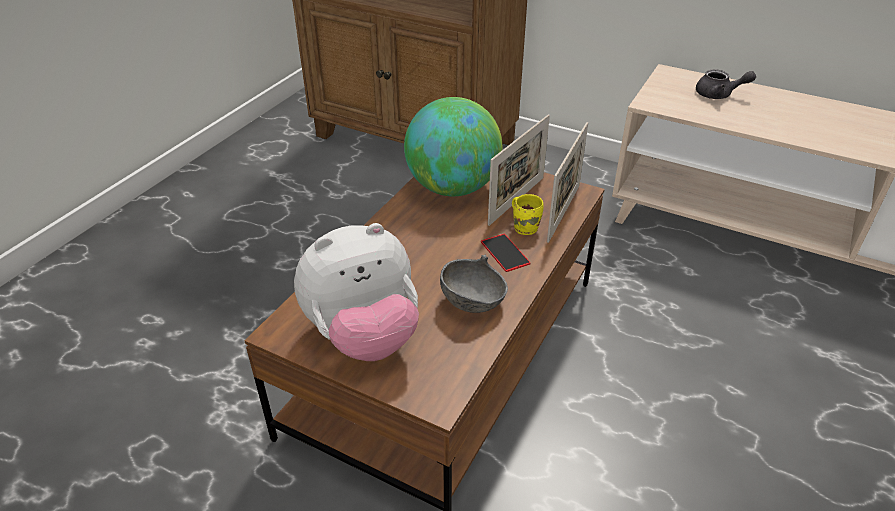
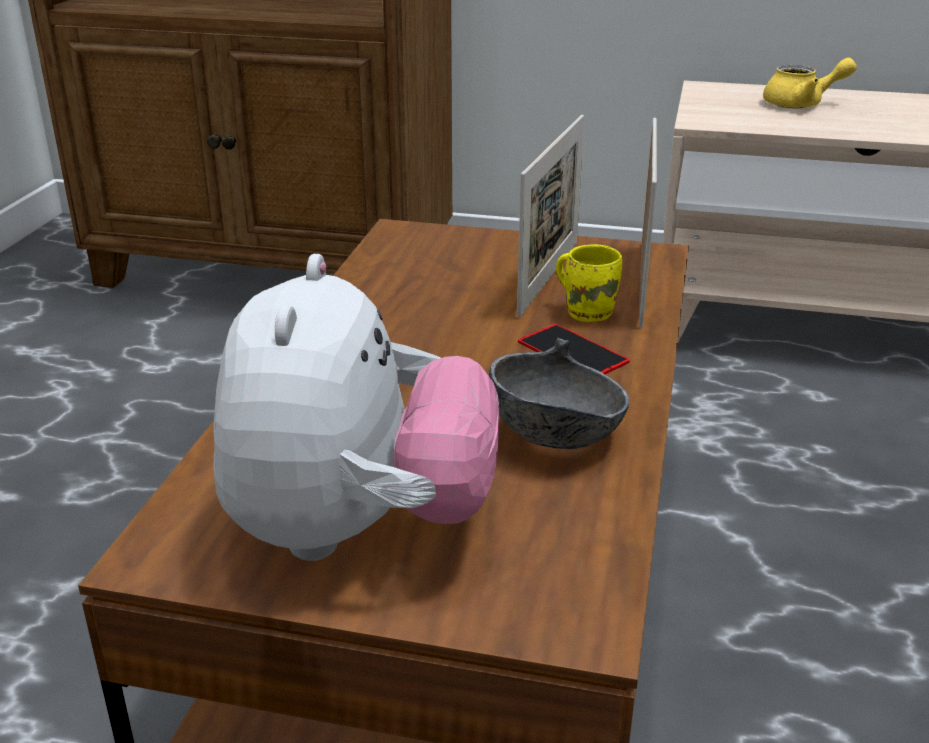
camera: 15 degrees left, 10 degrees down
plush toy [294,223,419,361] -> plush toy turned 45 degrees counterclockwise [213,254,499,561]
globe [404,97,502,196] -> none
grey teapot [696,69,756,99] -> yellow teapot [763,58,857,108]

